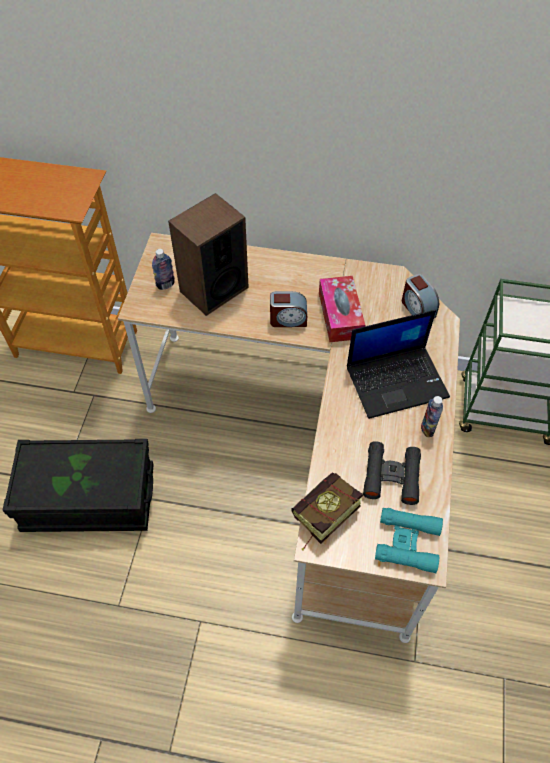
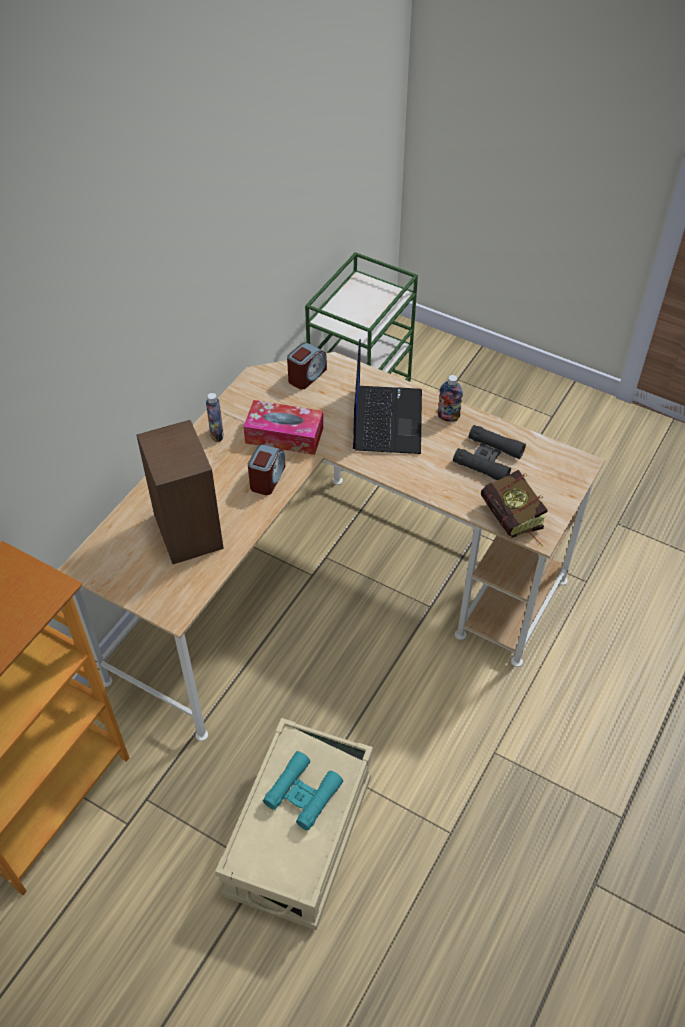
camera: 70 degrees left, 5 degrees down
black storage box [3,439,154,532] -> beige storage box [215,718,373,930]
bottle [152,249,175,290] -> bottle moved to [206,393,224,442]
turquoise binoculars [375,508,443,573] -> turquoise binoculars moved to [263,751,343,830]
alarm clock [402,274,439,318] -> alarm clock turned 45 degrees counterclockwise [287,342,327,390]

